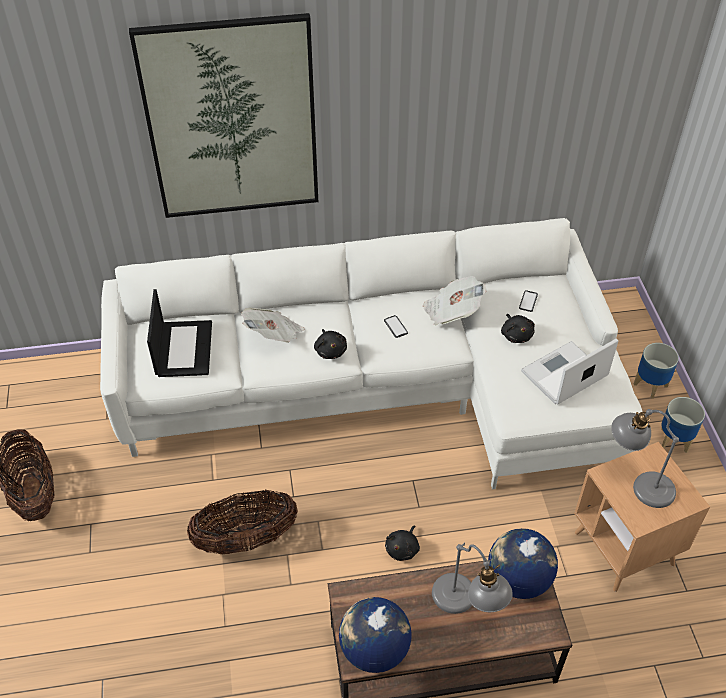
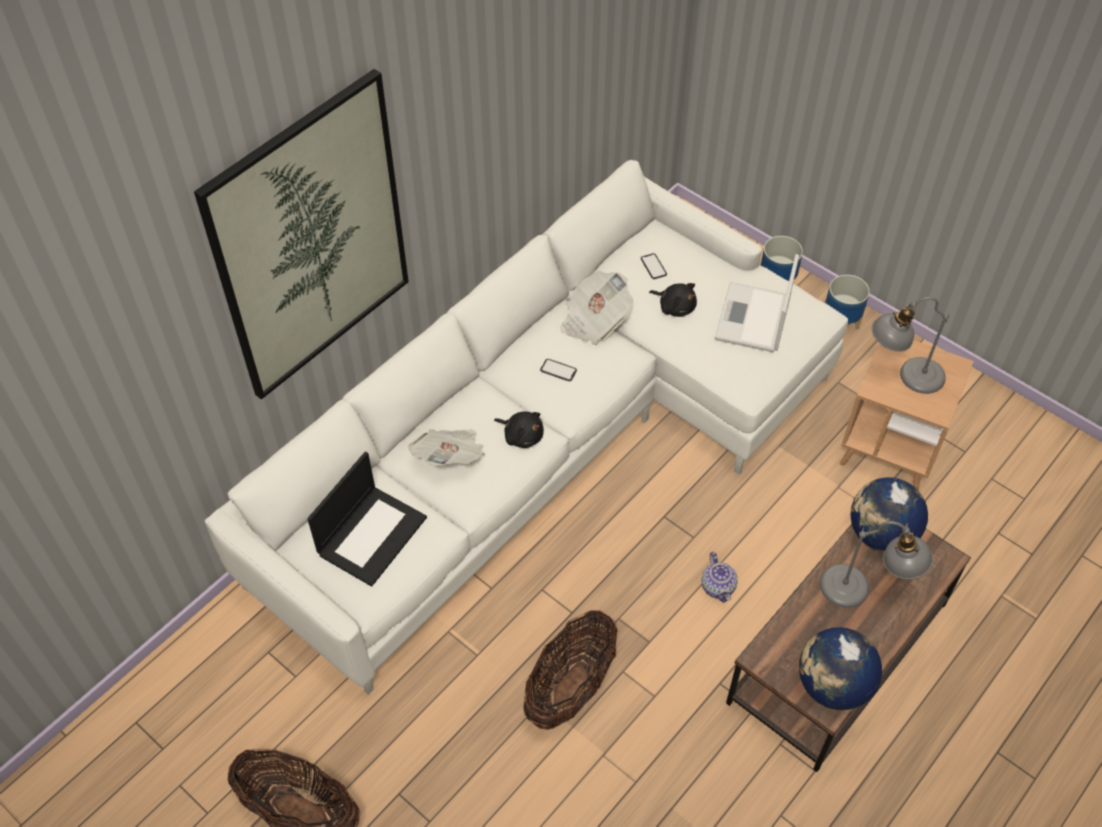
camera: 40 degrees left, 5 degrees up
laptop [147,289,212,377] -> laptop turned 75 degrees clockwise [307,452,427,587]
black plush toy [385,525,420,561] -> teapot [701,552,738,602]

